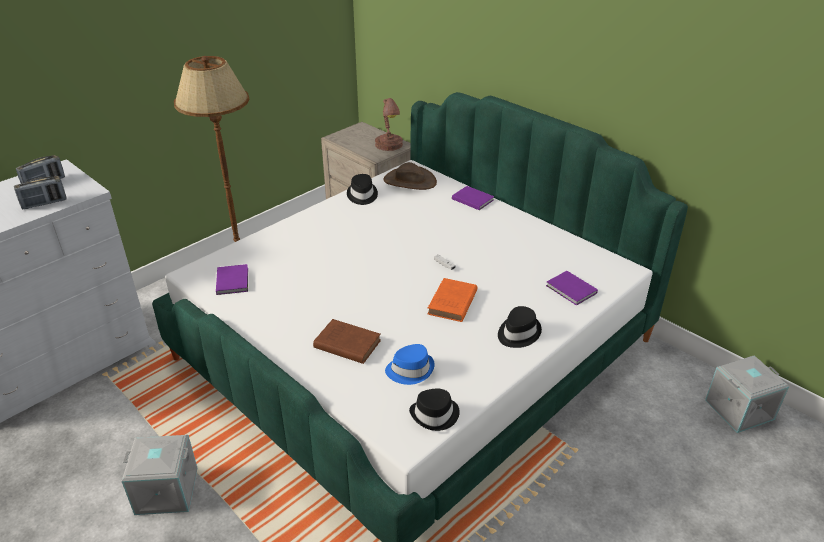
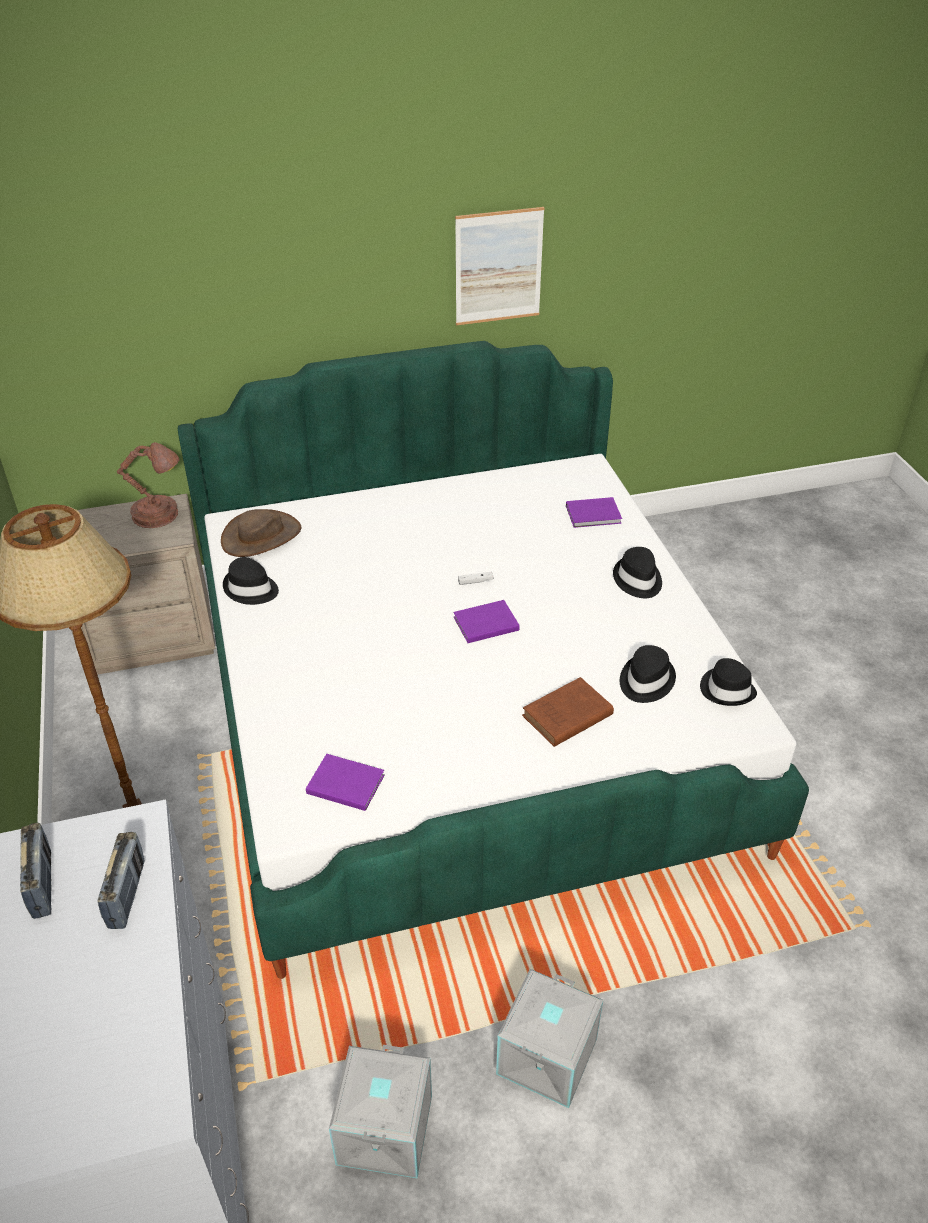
camera: 60 degrees left, 5 degrees up
blue hat [385,344,435,385] -> black hat [620,645,676,703]
orange book [427,278,477,322] -> none
purple book [452,186,494,210] -> purple book moved to [453,600,520,643]
grey storage box [705,355,789,433] -> grey storage box moved to [329,1045,432,1178]
none -> picture [455,207,545,325]

